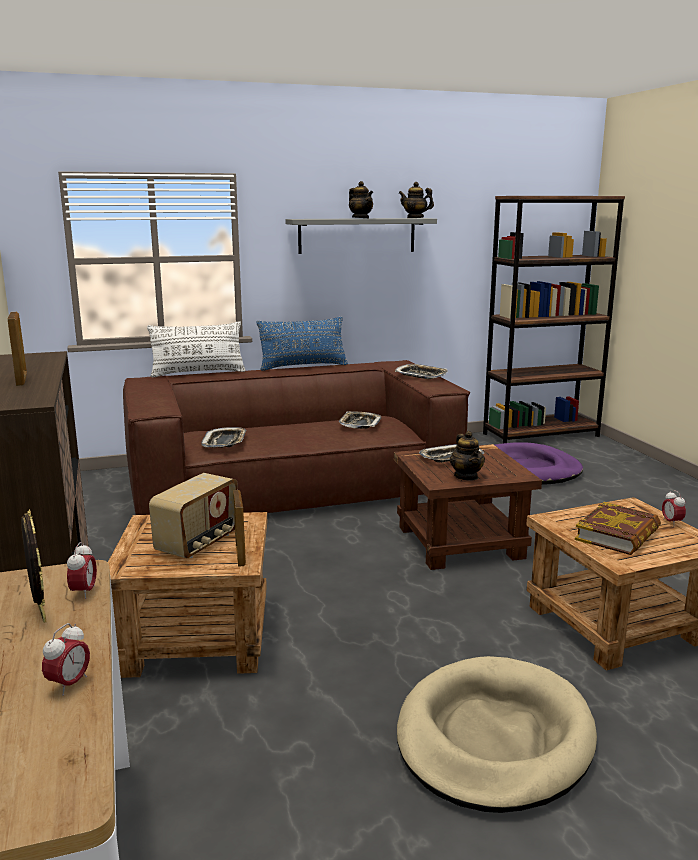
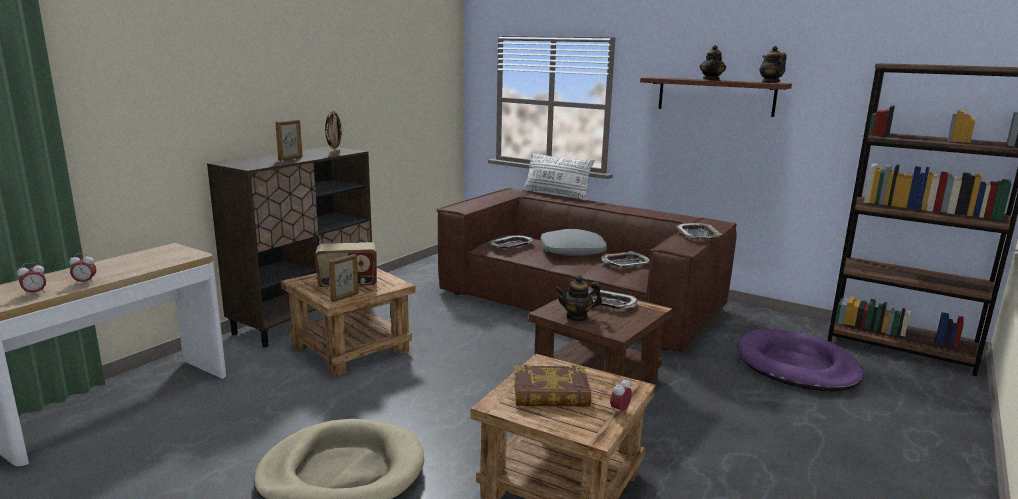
camera: 50 degrees right, 0 degrees up
picture frame [21,509,46,623] -> picture frame moved to [325,110,343,155]
alarm clock [67,542,97,599] -> alarm clock moved to [17,262,46,295]
blue pillow [257,317,348,371] -> none
grey shelf [285,218,437,254] -> brown shelf [640,77,792,117]
teapot [450,431,485,481] -> teapot turned 45 degrees clockwise [555,275,602,321]
none -> grey pillow [540,229,607,256]

